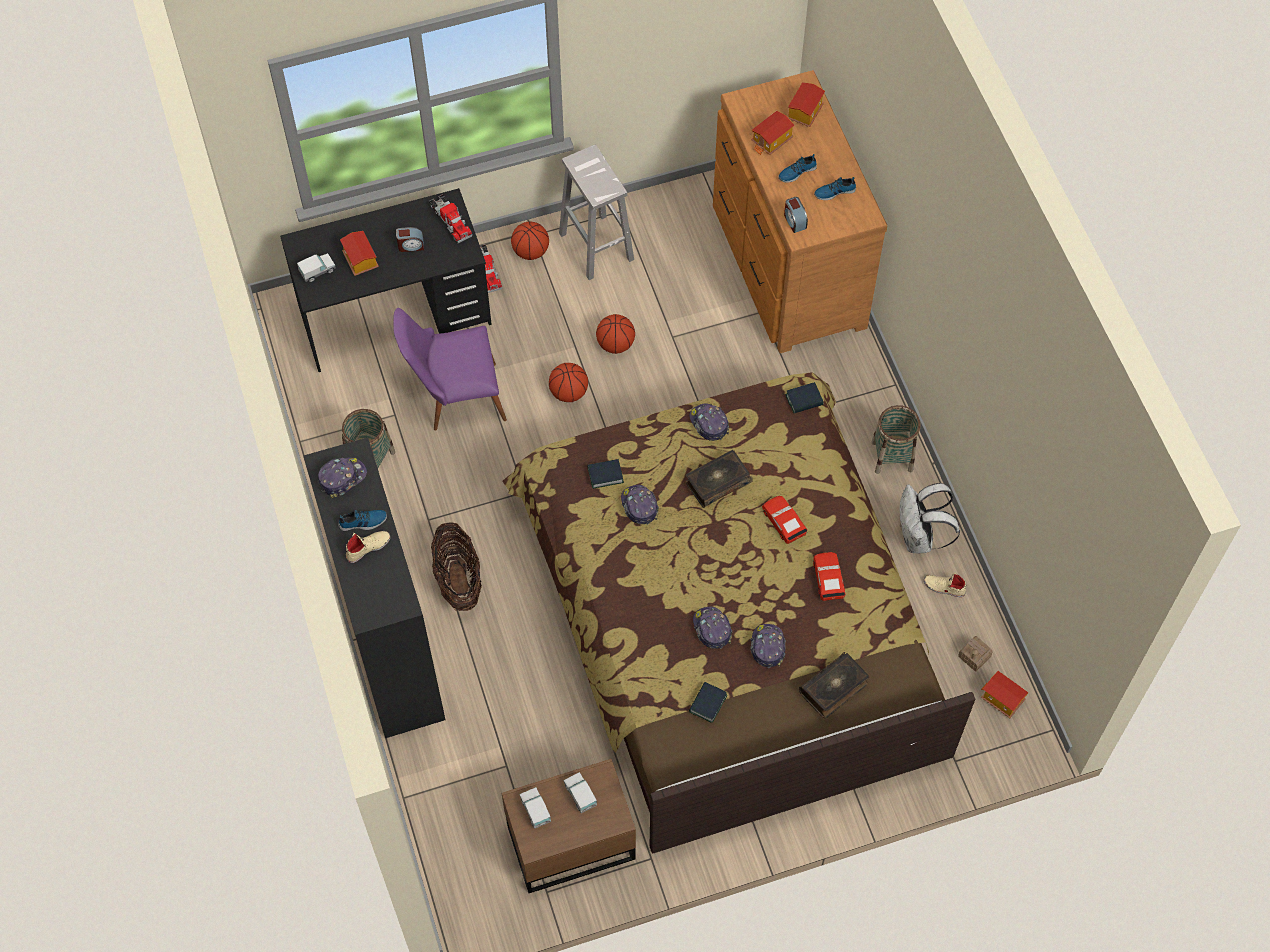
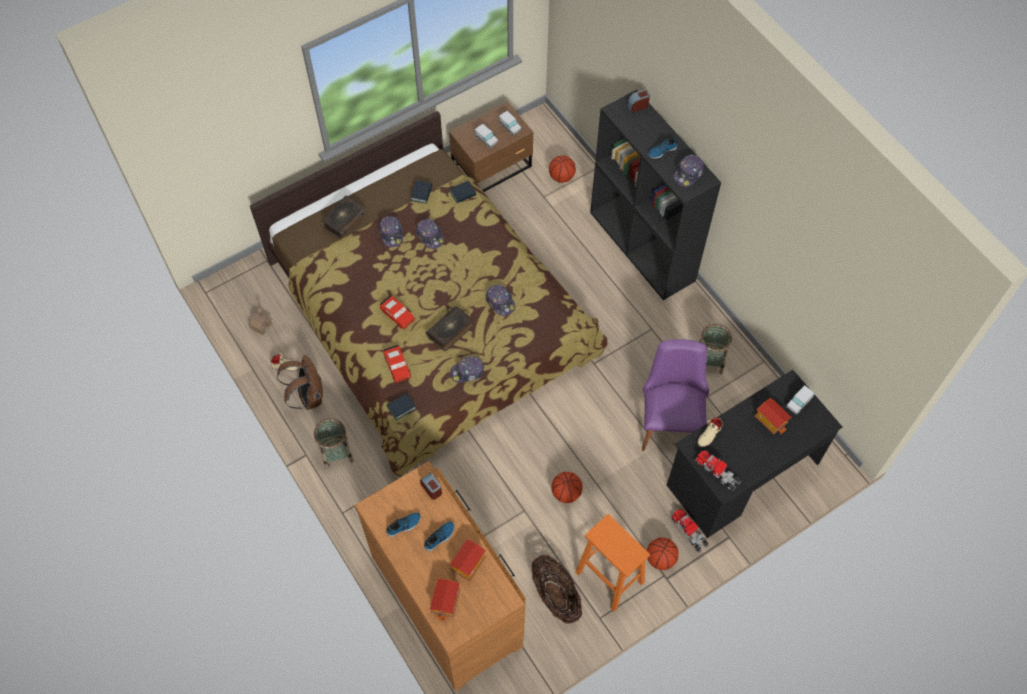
camera: 165 degrees right, 0 degrees up
beige shoe [346,531,391,563] -> beige shoe moved to [697,417,723,447]
purple chair [393,308,507,430] -> purple chair turned 60 degrees counterclockwise [642,339,709,451]
alarm clock [396,227,424,252] -> alarm clock moved to [627,90,650,113]
basket [431,522,482,611] -> basket moved to [532,555,582,624]
basketball [549,363,588,402] -> basketball moved to [549,155,576,183]
white stool [559,145,634,280] -> orange stool [575,514,650,611]
book [587,459,624,489] -> book moved to [450,181,476,203]
cap [689,404,729,441] -> cap turned 120 degrees clockwise [450,356,484,383]
red toy car [813,552,845,601] -> red toy car moved to [383,345,411,383]
white backpack [900,483,960,553] -> brown backpack [277,355,323,410]
toy house [981,671,1029,718] -> none

